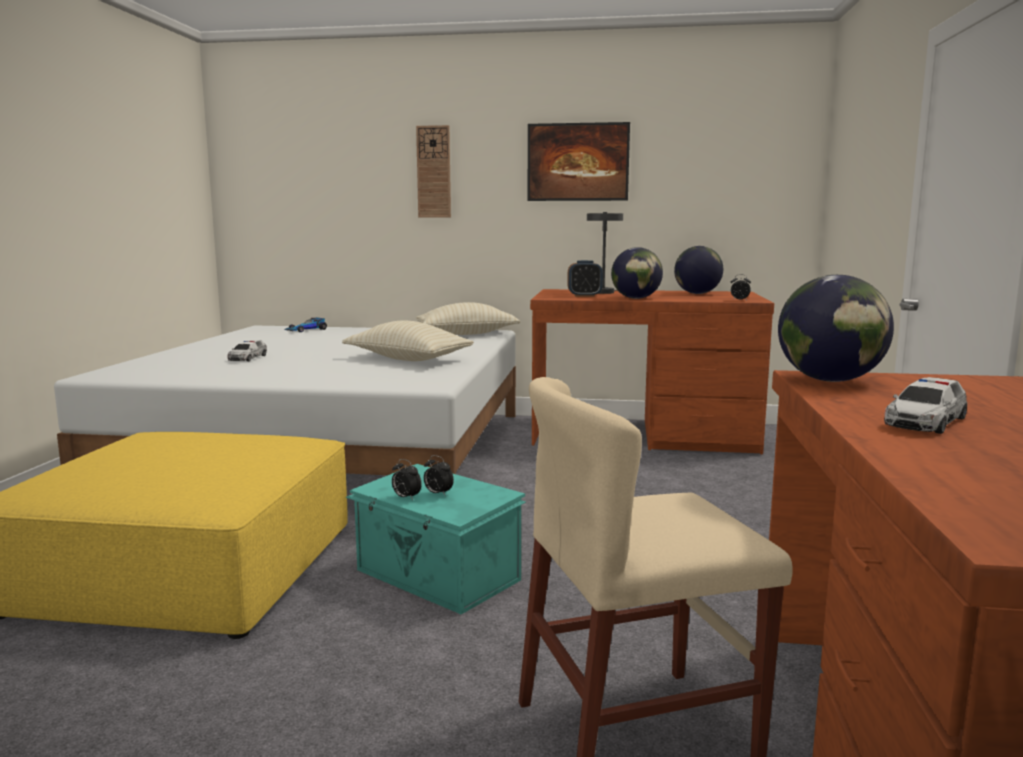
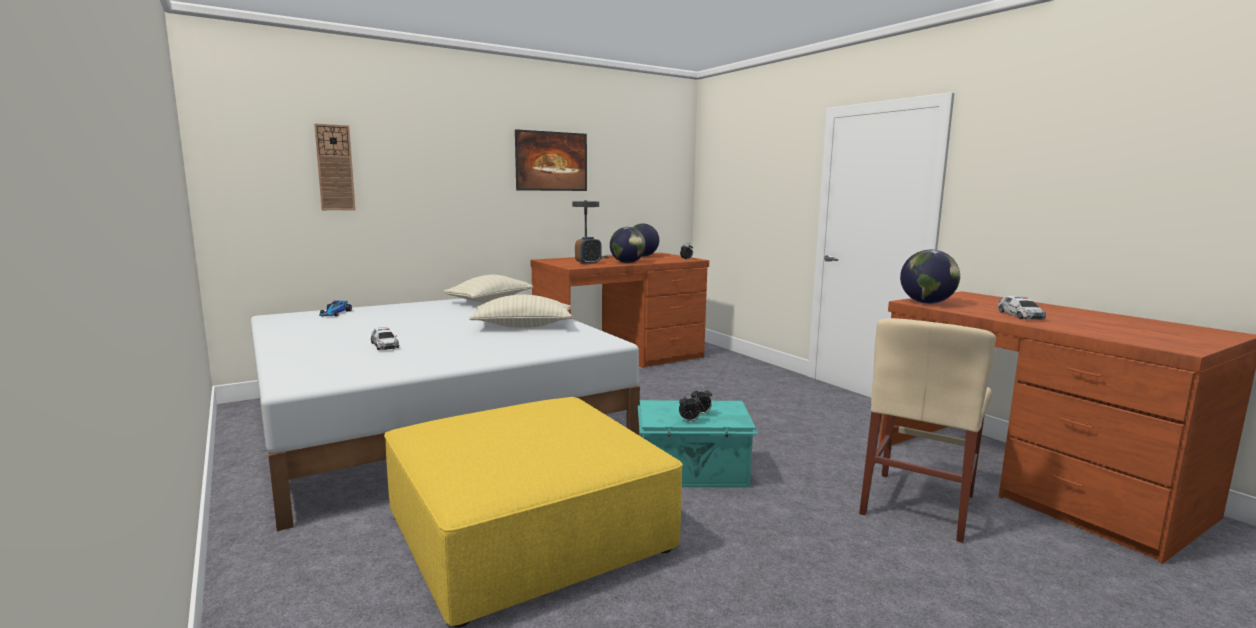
camera: 40 degrees left, 0 degrees up
wall clock [416,125,451,217] -> wall clock moved to [314,124,356,210]

